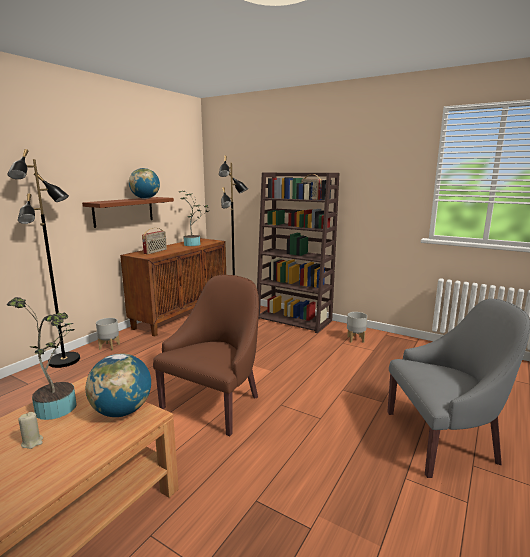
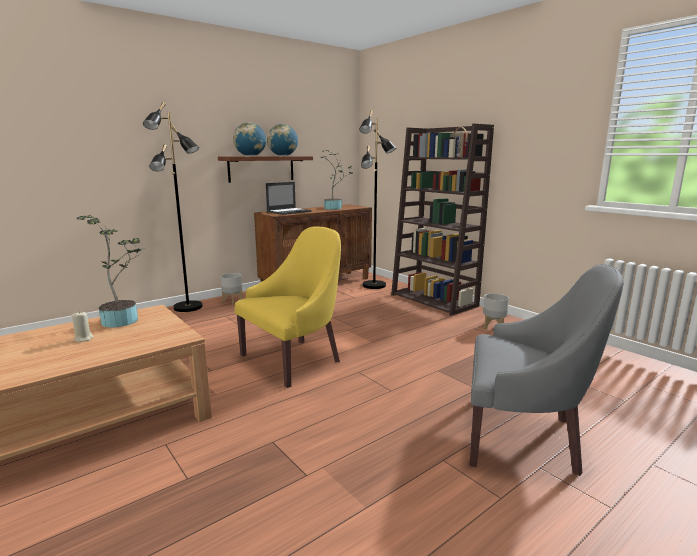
camera: 20 degrees right, 0 degrees up
globe [86,354,151,417] -> globe moved to [233,123,266,156]
radio [142,228,167,254] -> laptop [266,182,312,215]
brown armchair [153,275,259,436] -> yellow armchair [235,226,341,388]

